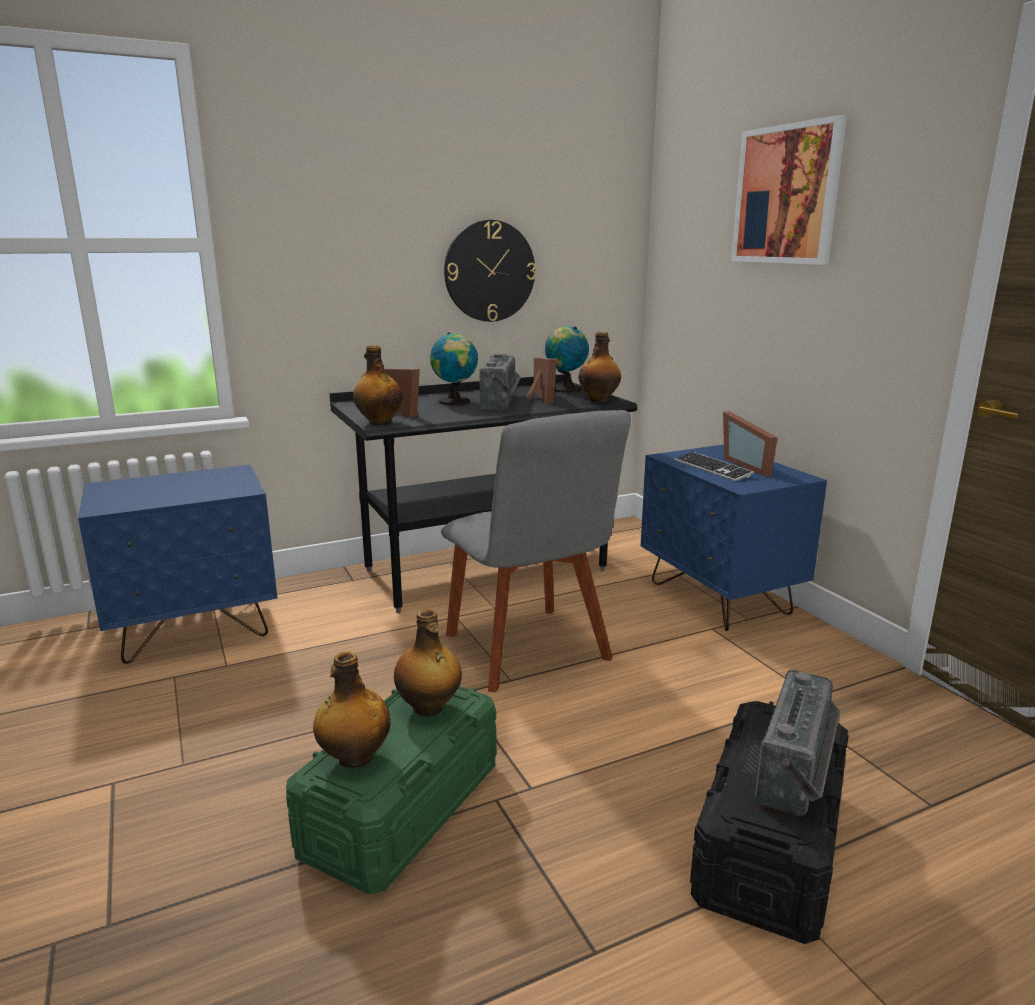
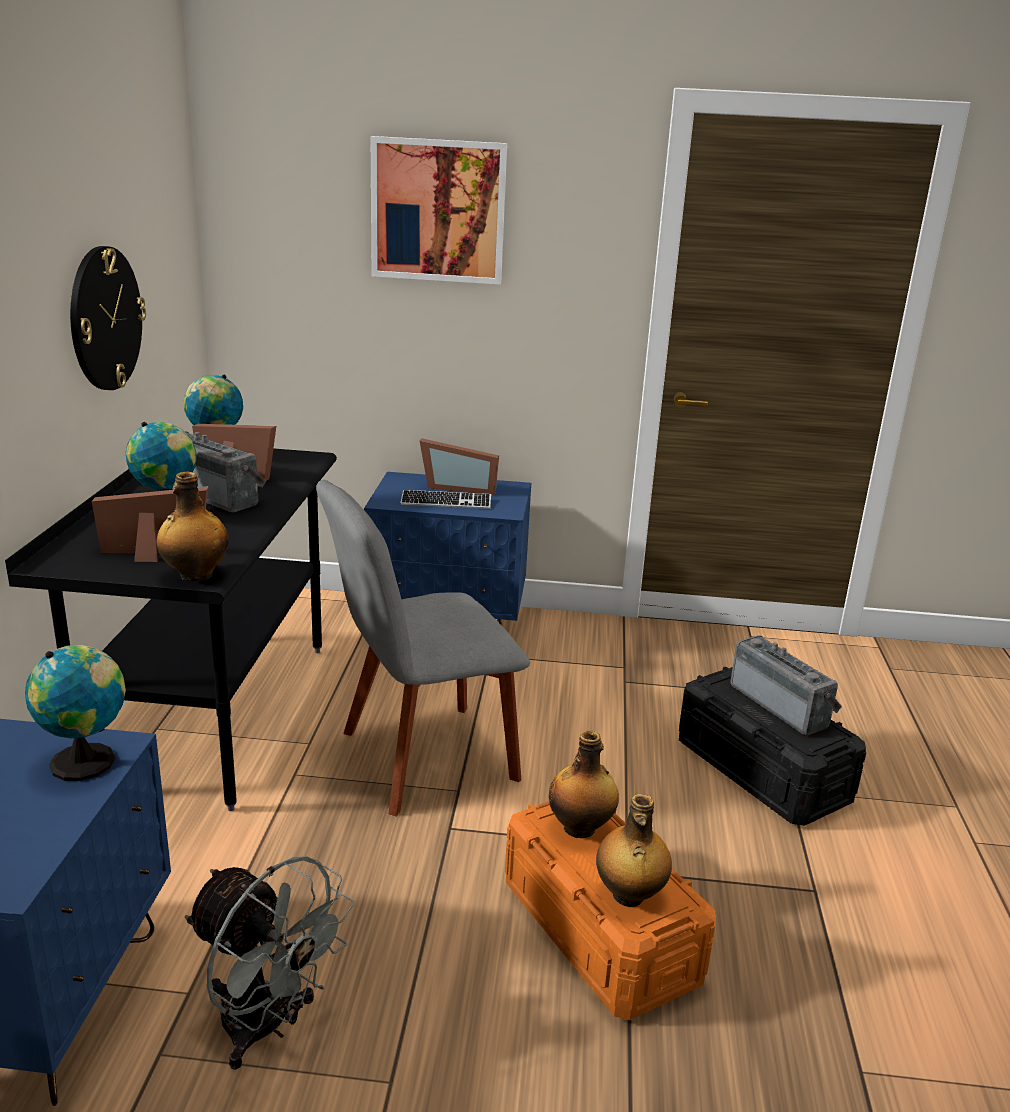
camera: 60 degrees left, 5 degrees up
green storage box [286,686,497,894] -> orange storage box [505,801,716,1020]
grey chair [441,410,631,693] -> grey chair turned 150 degrees clockwise [316,480,530,817]
bottle [579,332,621,402] -> none
none -> globe [25,645,126,781]
none -> grey fan [185,856,355,1070]

